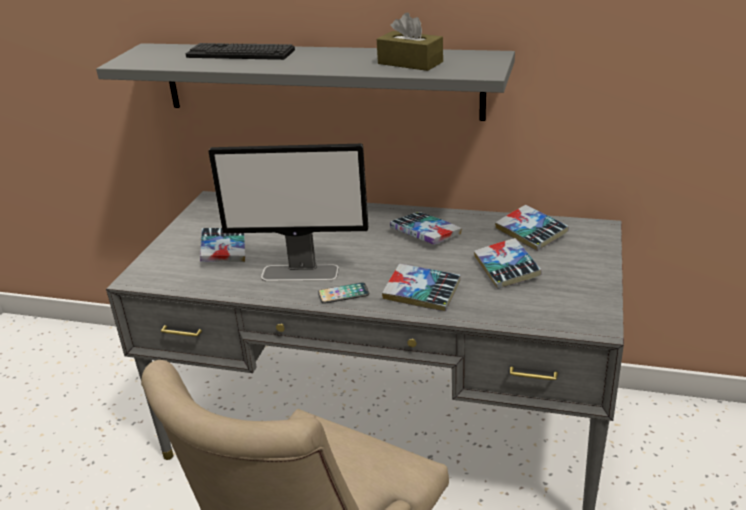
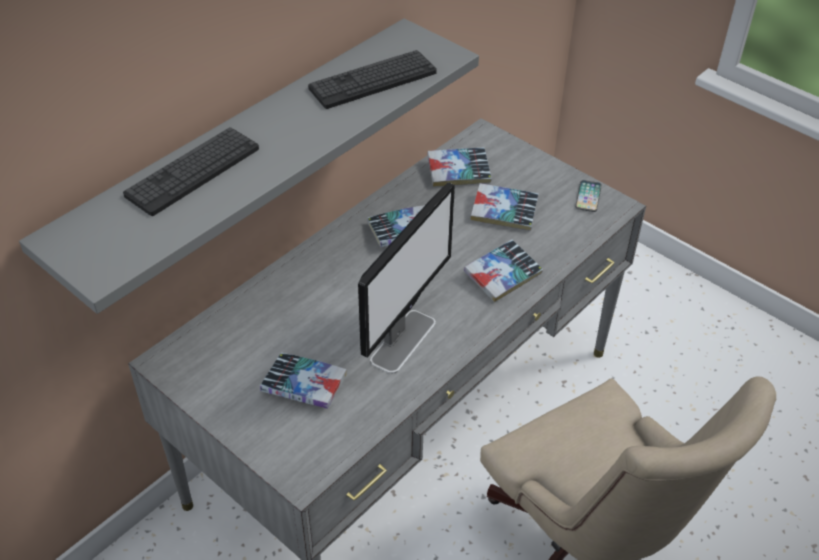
camera: 65 degrees left, 15 degrees up
phone [318,283,369,304] -> phone moved to [575,180,602,212]
brown tissue box [377,12,443,71] -> keyboard [308,50,437,109]

